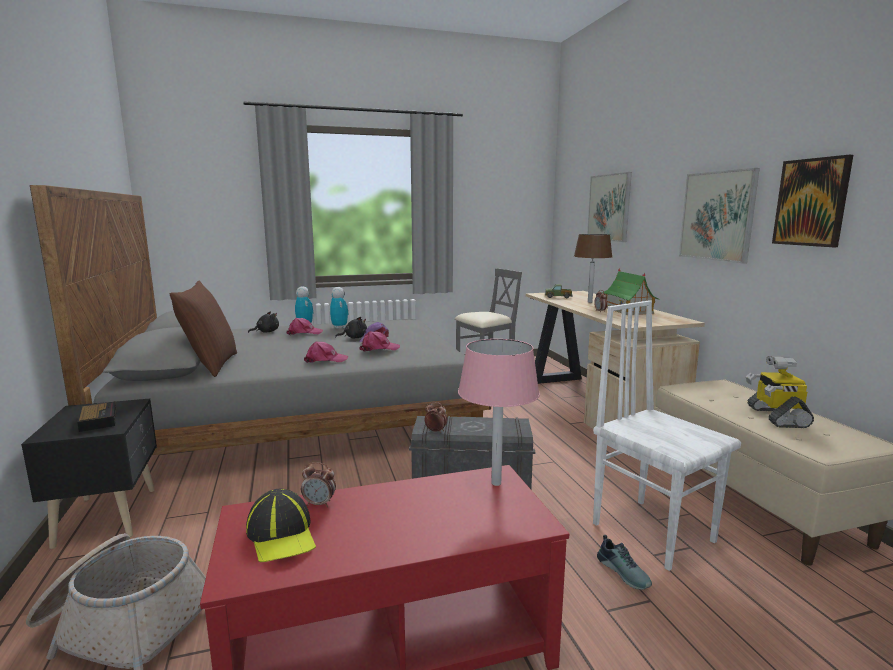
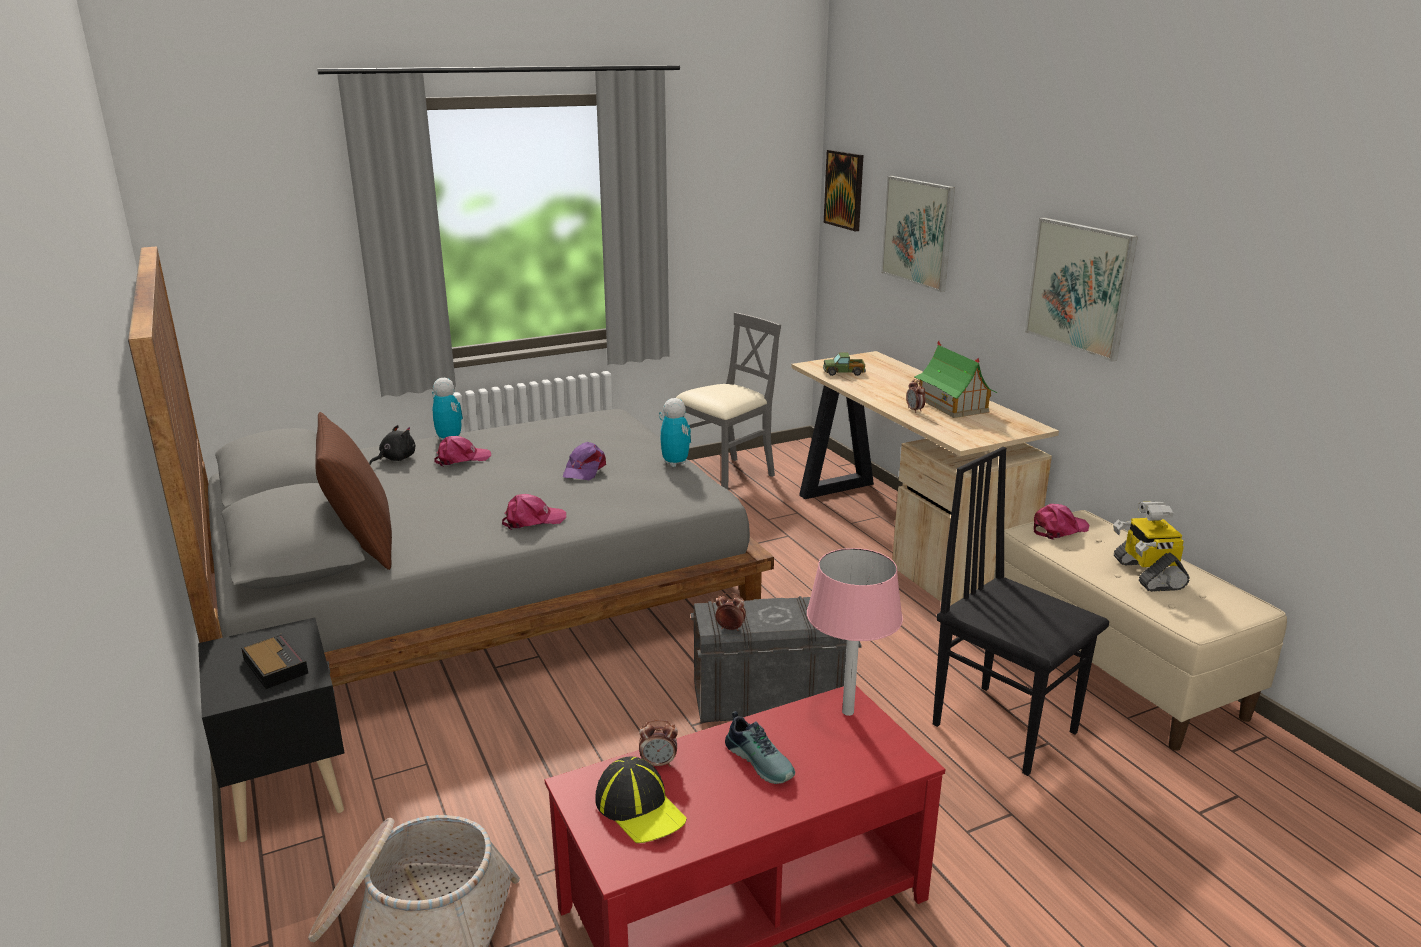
camera: 10 degrees left, 10 degrees up
toy robot [330,287,349,329] -> toy robot moved to [659,398,691,467]
black plush toy [335,317,367,339] -> none
pink cap [359,331,400,352] -> pink cap moved to [1034,504,1089,540]
brown table lamp [574,234,612,303] -> none
white chair [593,300,741,571] -> black chair [933,447,1109,776]
shoe [597,535,652,590] -> shoe moved to [725,711,795,784]
picture [772,155,853,247] -> picture moved to [824,150,863,231]

